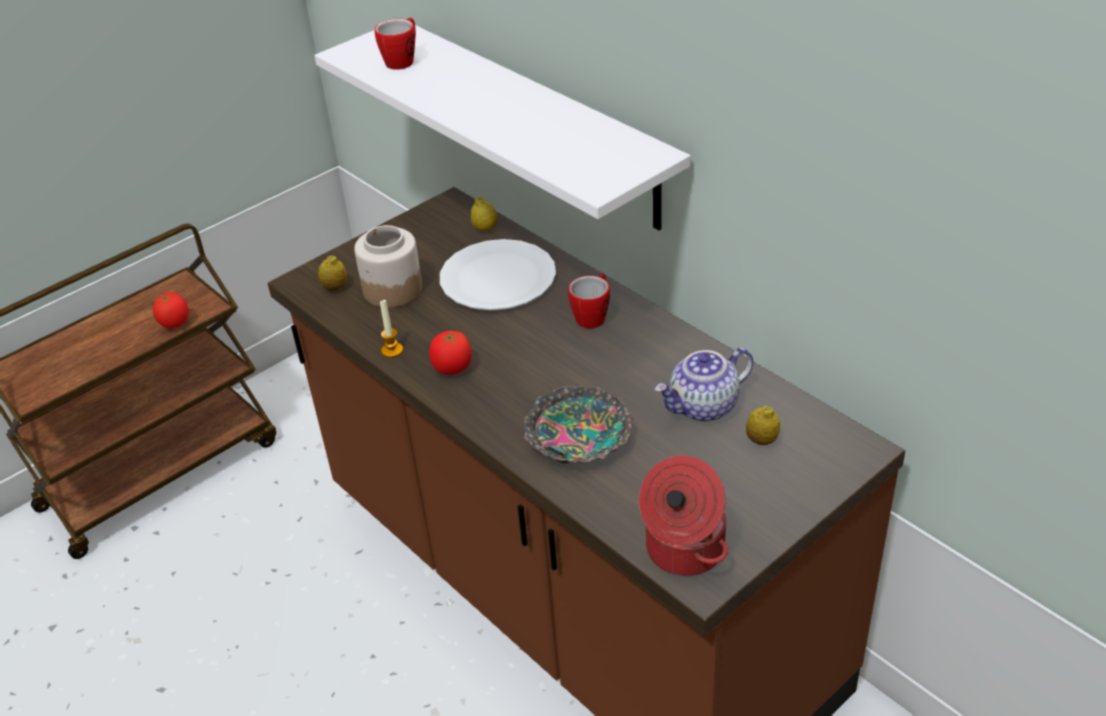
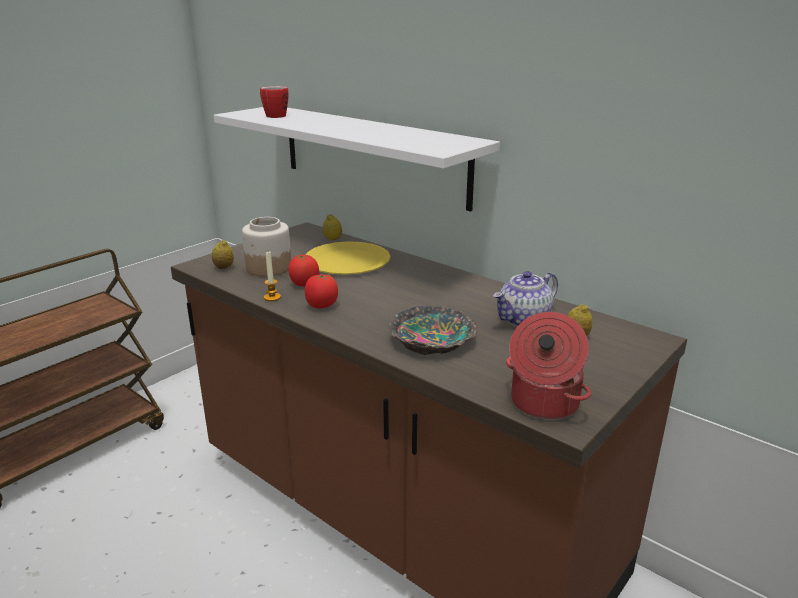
camera: 10 degrees left, 15 degrees down
tomato [153,292,189,328] -> tomato moved to [288,255,319,286]
white plate [440,239,556,310] -> yellow plate [306,241,390,275]
mug [568,273,610,329] -> none

